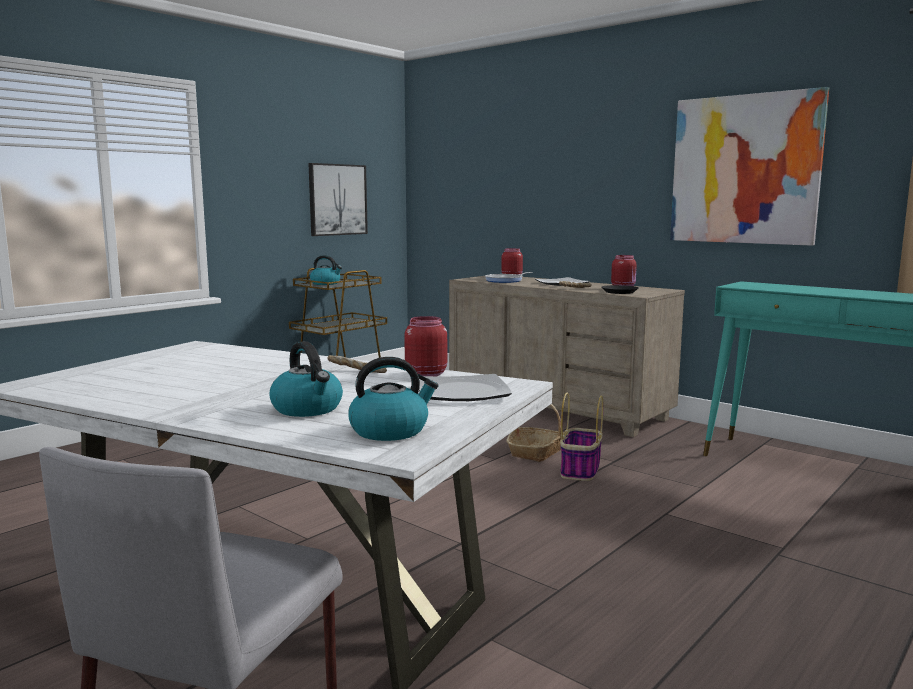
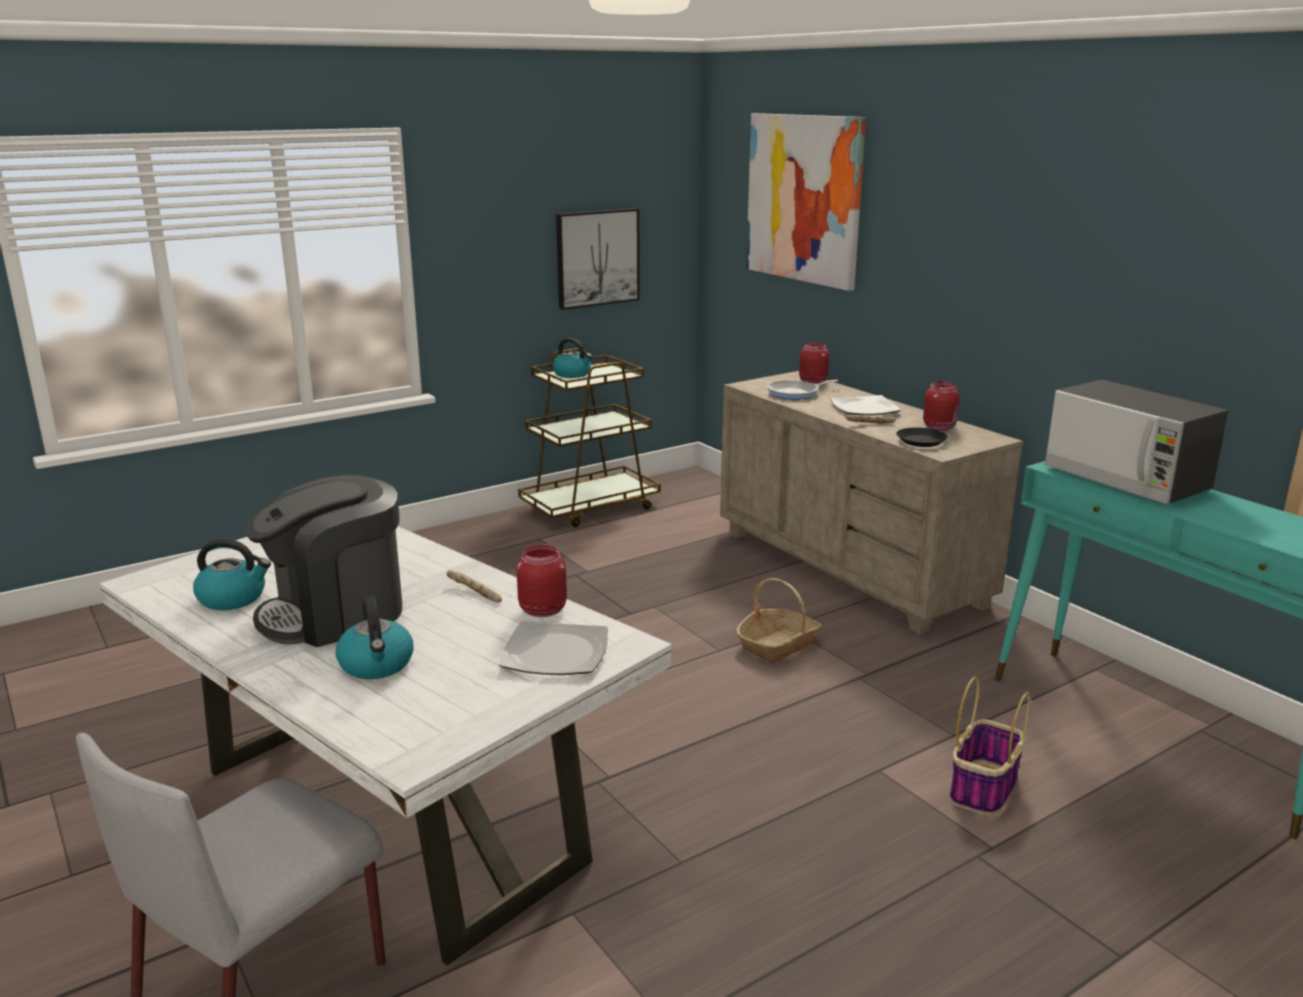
camera: 15 degrees right, 10 degrees up
kettle [348,357,439,441] -> kettle moved to [193,539,271,610]
basket [560,393,603,481] -> basket moved to [949,676,1030,815]
picture [670,87,829,246] -> picture moved to [746,113,866,291]
none -> coffee machine [245,475,402,647]
none -> microwave [1044,380,1229,504]

